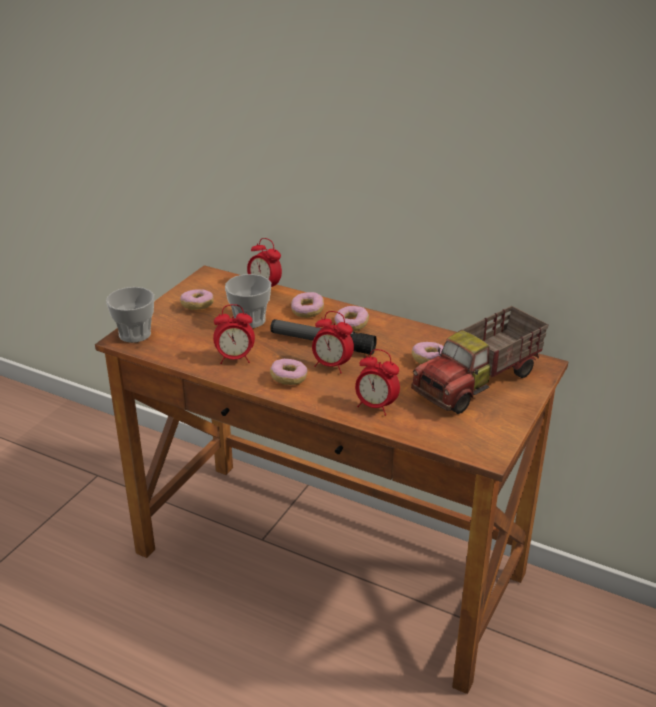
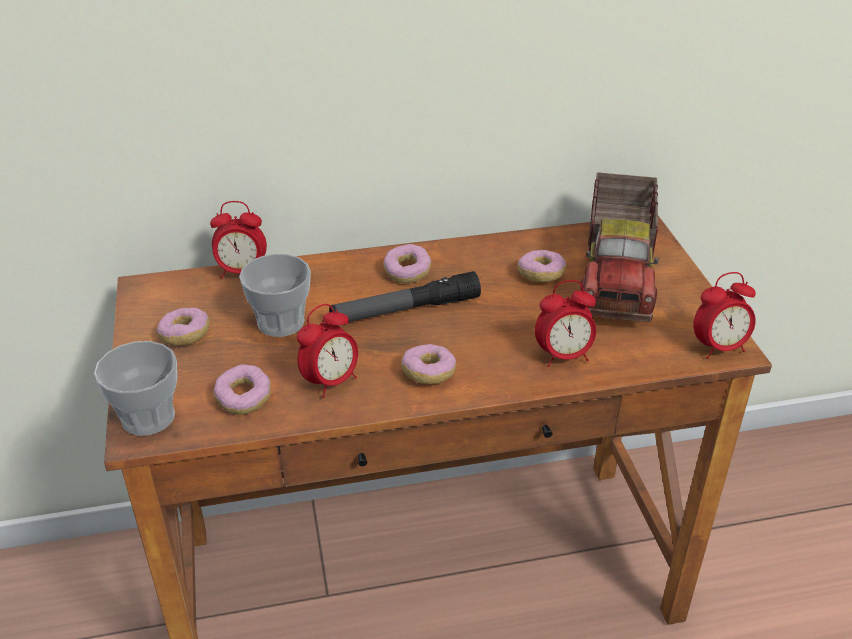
camera: 40 degrees left, 5 degrees up
donut [291,292,324,318] -> donut moved to [214,364,271,415]
alarm clock [312,311,354,373] -> alarm clock moved to [693,272,756,359]

